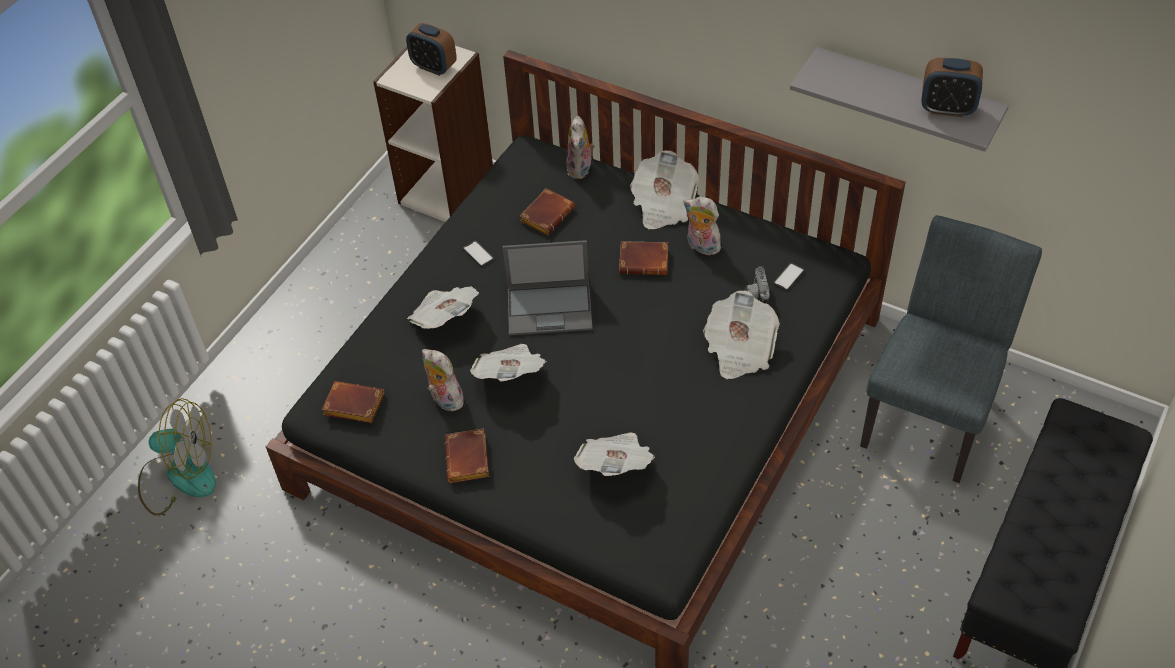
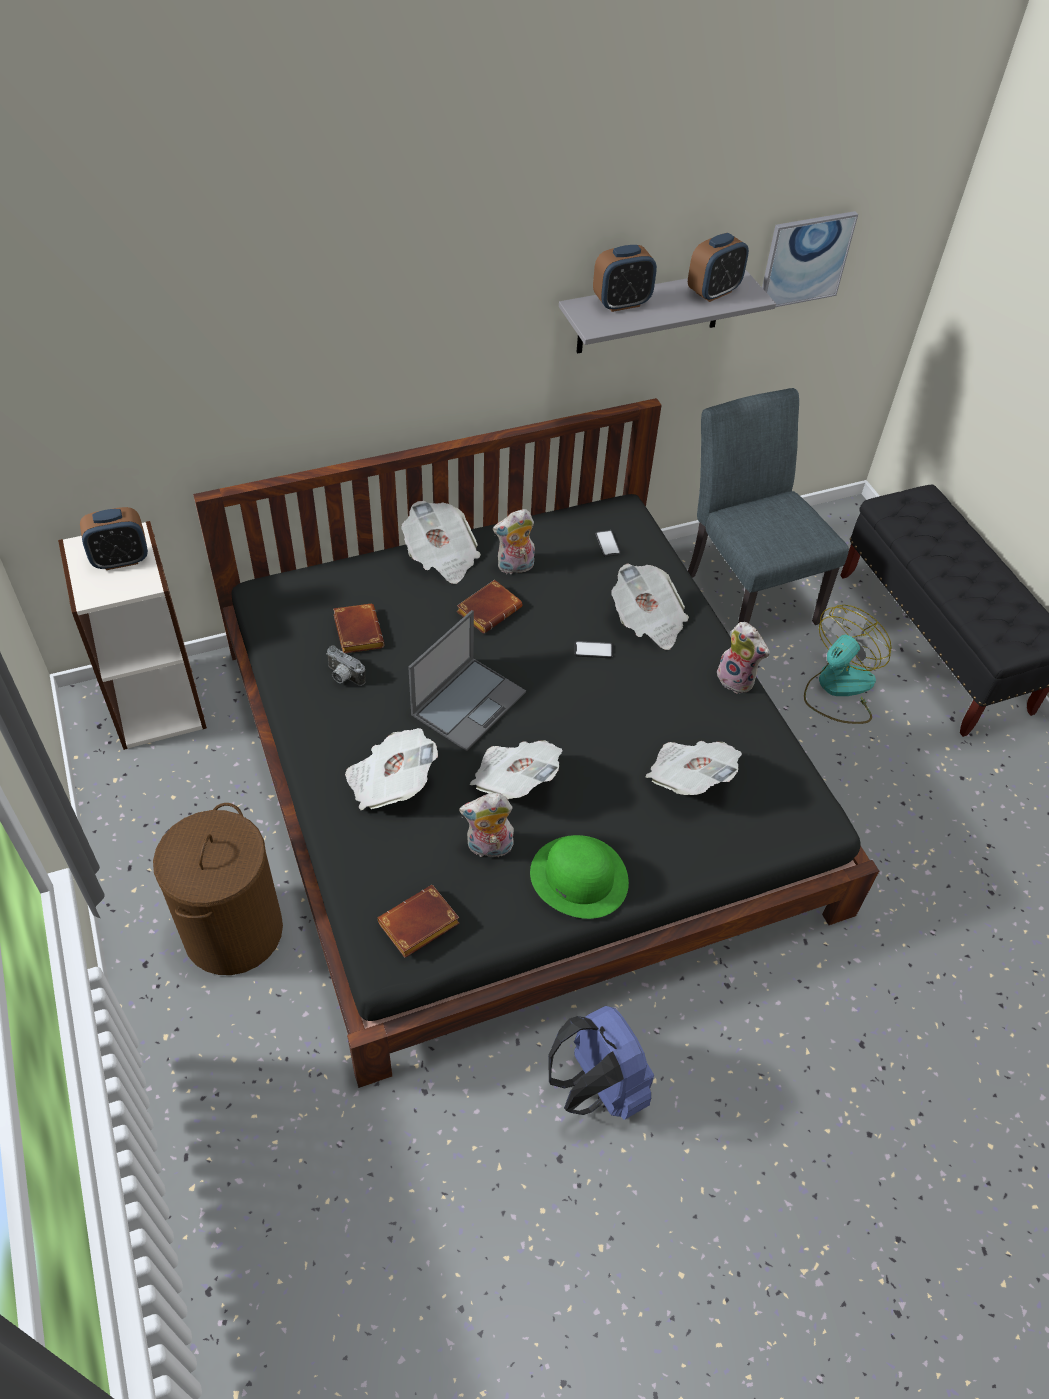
camera: 55 degrees left, 0 degrees up
fan [138,398,216,516] -> fan moved to [804,605,892,724]
brown book [444,428,489,483] -> green hat [530,835,629,919]
phone [463,240,494,267] -> phone moved to [574,641,613,658]
plush toy [566,116,595,179] -> plush toy moved to [717,622,770,694]
camera [746,266,770,304] -> camera moved to [326,645,366,686]
none -> brown laundry basket [153,803,283,975]
none -> blue backpack [548,1006,654,1120]
none -> alarm clock [593,245,657,312]
none -> picture [762,211,858,307]

